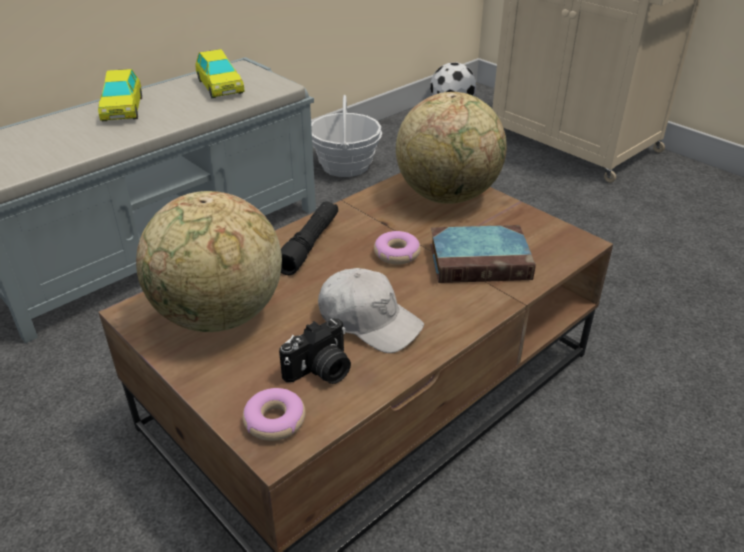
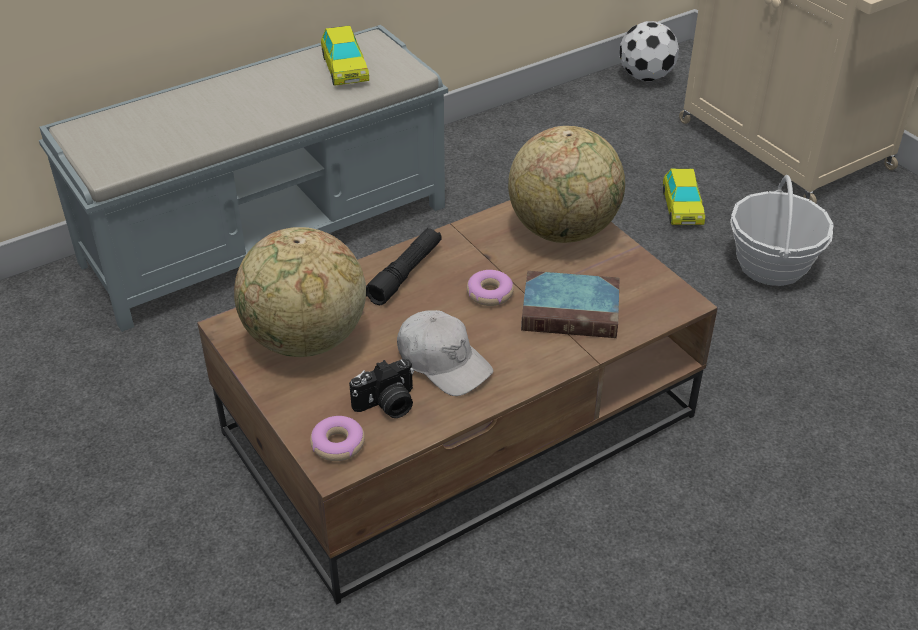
camera: 10 degrees right, 5 degrees up
toy car [98,69,142,121] -> toy car moved to [663,169,705,225]
basket [311,95,382,177] -> basket moved to [730,175,834,286]

